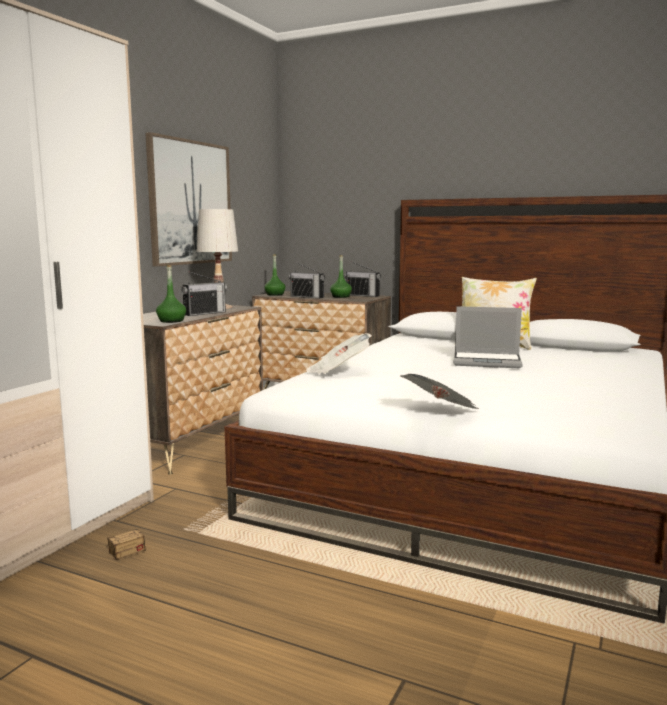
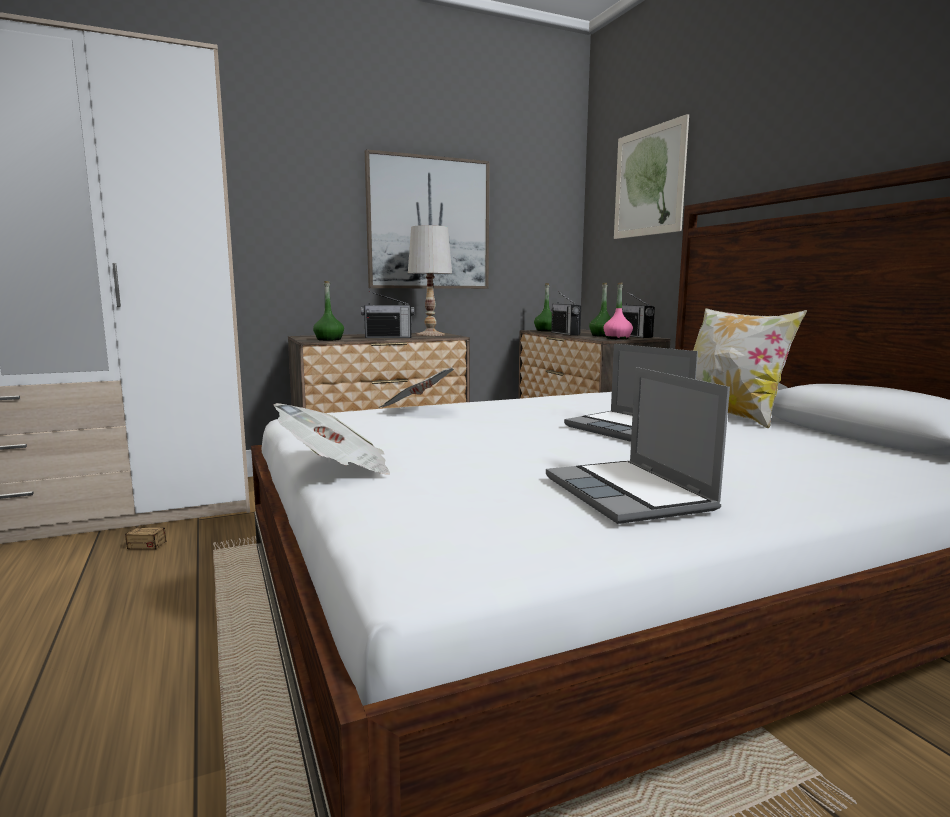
camera: 40 degrees right, 0 degrees up
none -> laptop [546,367,730,524]
none -> pink bottle [603,282,633,339]
none -> picture [614,114,689,239]

